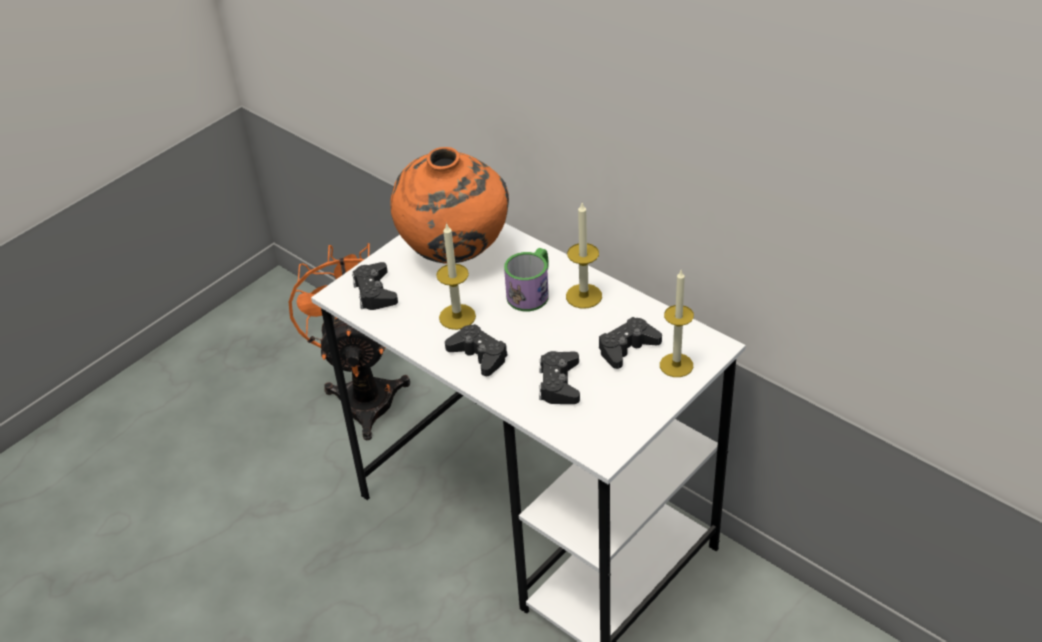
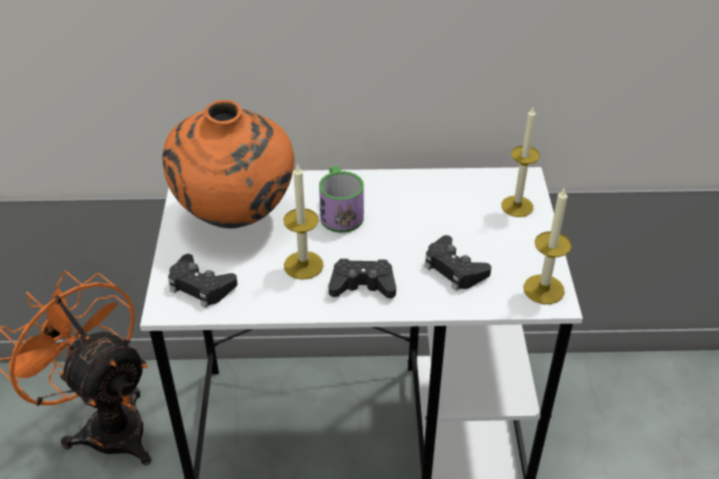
camera: 45 degrees left, 0 degrees up
candle [566,203,602,309] -> candle moved to [523,187,572,304]
black game controller [599,317,662,369] -> none

